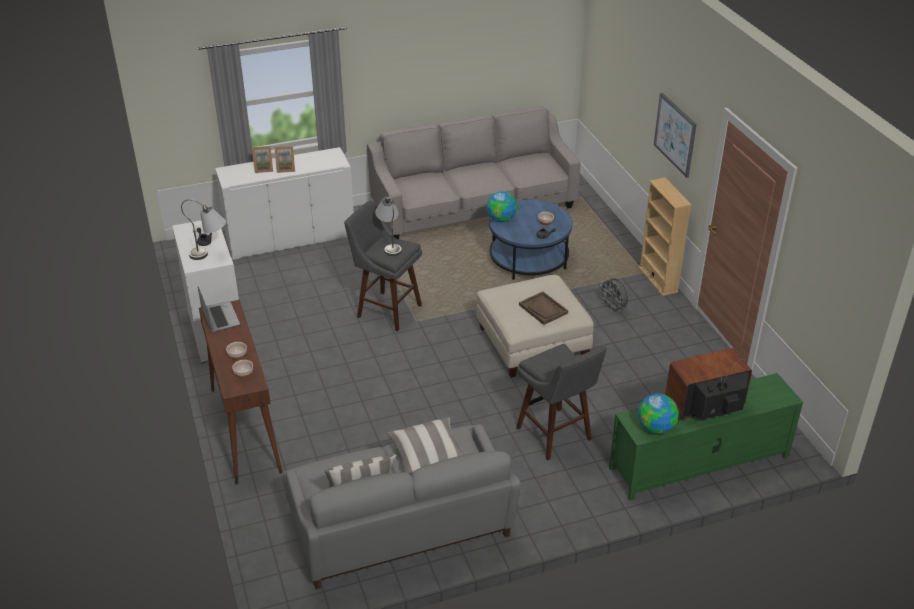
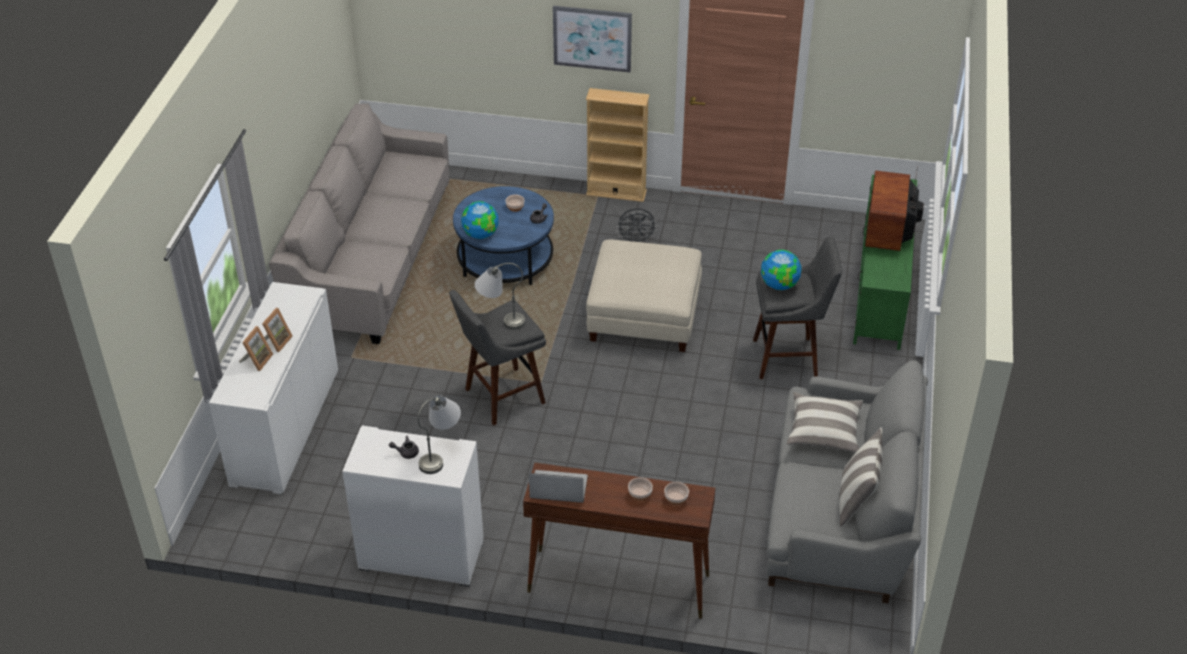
camera: 60 degrees left, 5 degrees up
brown tray [519,292,568,325] -> none
globe [638,394,679,434] -> globe moved to [761,250,802,290]

